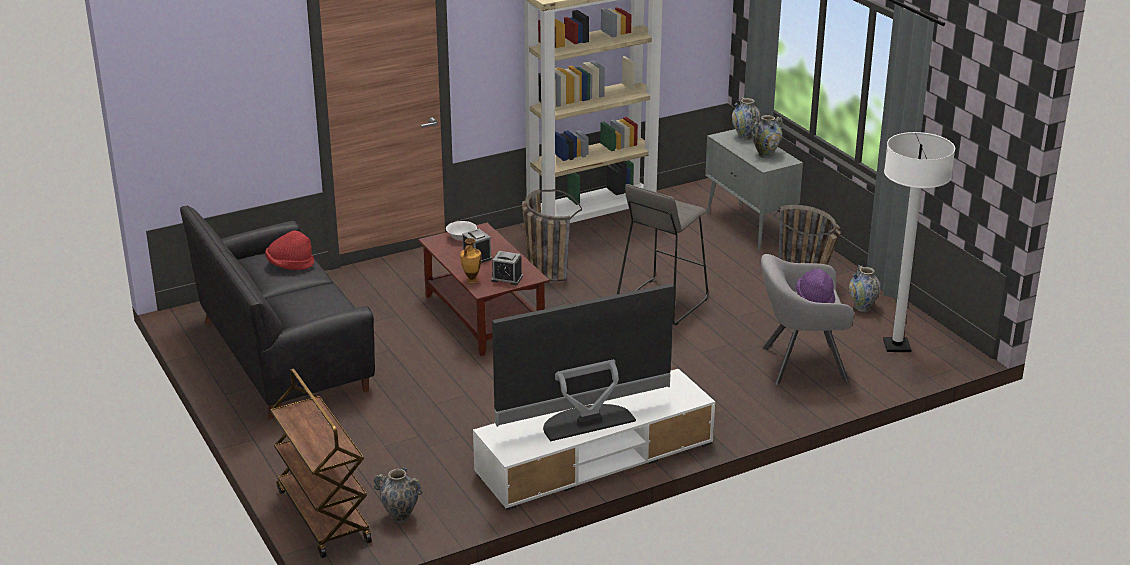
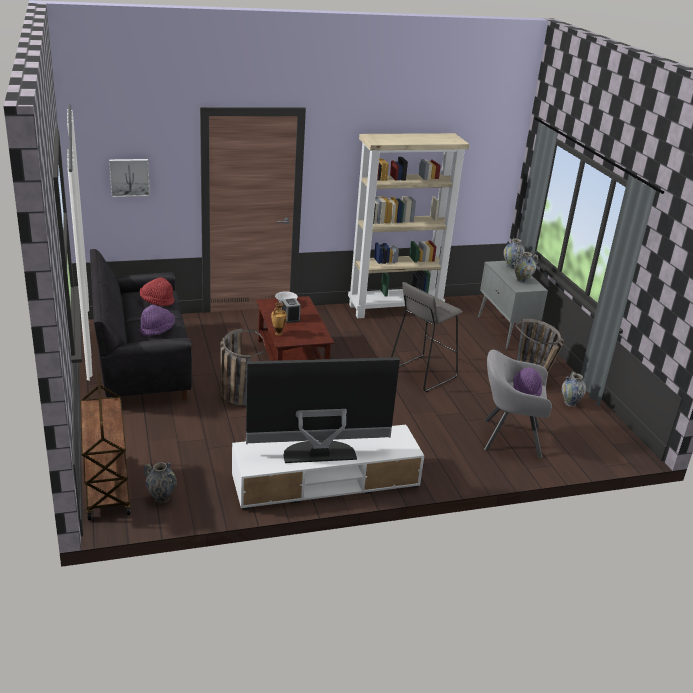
camera: 10 degrees right, 0 degrees up
alarm clock [491,251,523,285] -> none
basket [522,189,582,281] -> basket moved to [220,329,265,406]
white floor lamp [883,132,955,352] -> none
none -> picture [109,159,150,197]
none -> purple hat [140,305,175,336]

